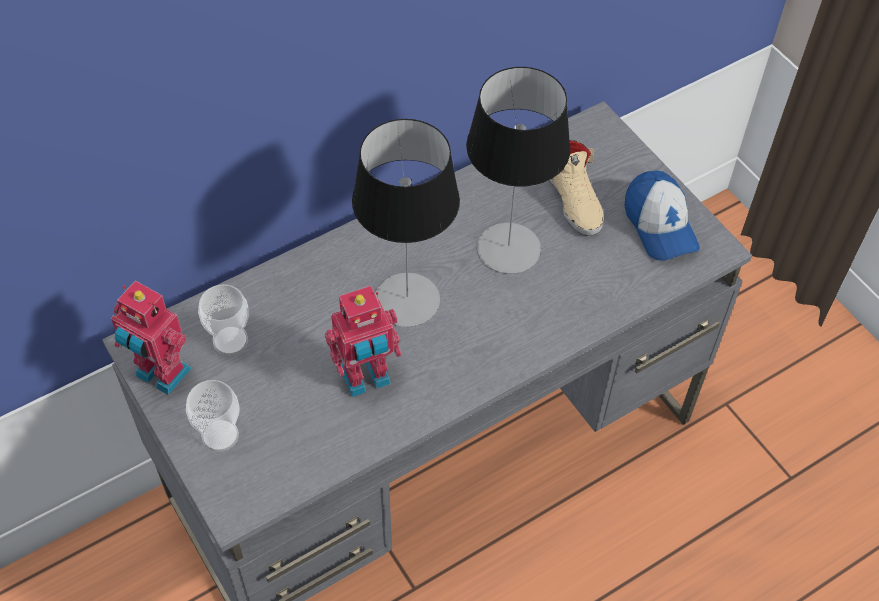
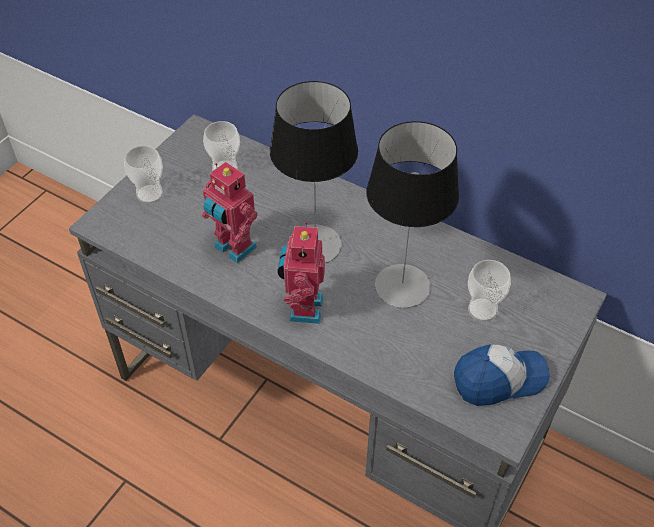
camera: 65 degrees right, 5 degrees down
toy robot [111,280,191,395] -> toy robot moved to [277,222,325,324]
beige shoe [549,140,604,236] -> cup [468,260,511,322]
cap [624,171,700,261] -> cap turned 150 degrees counterclockwise [454,344,550,406]

